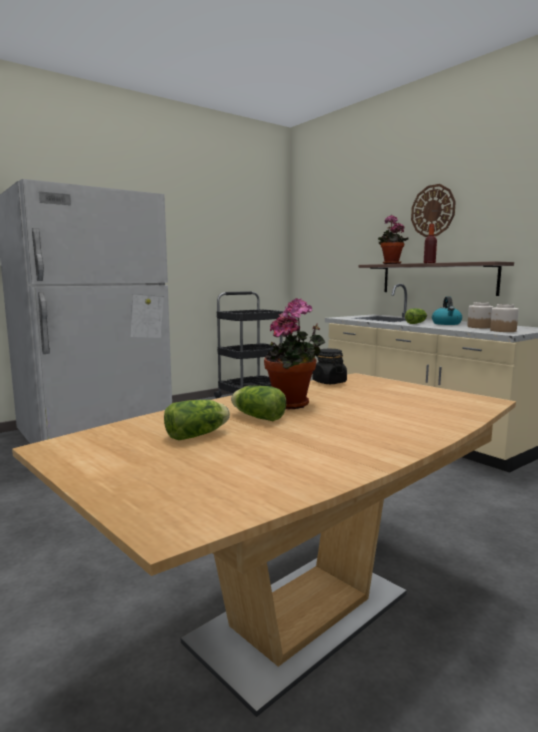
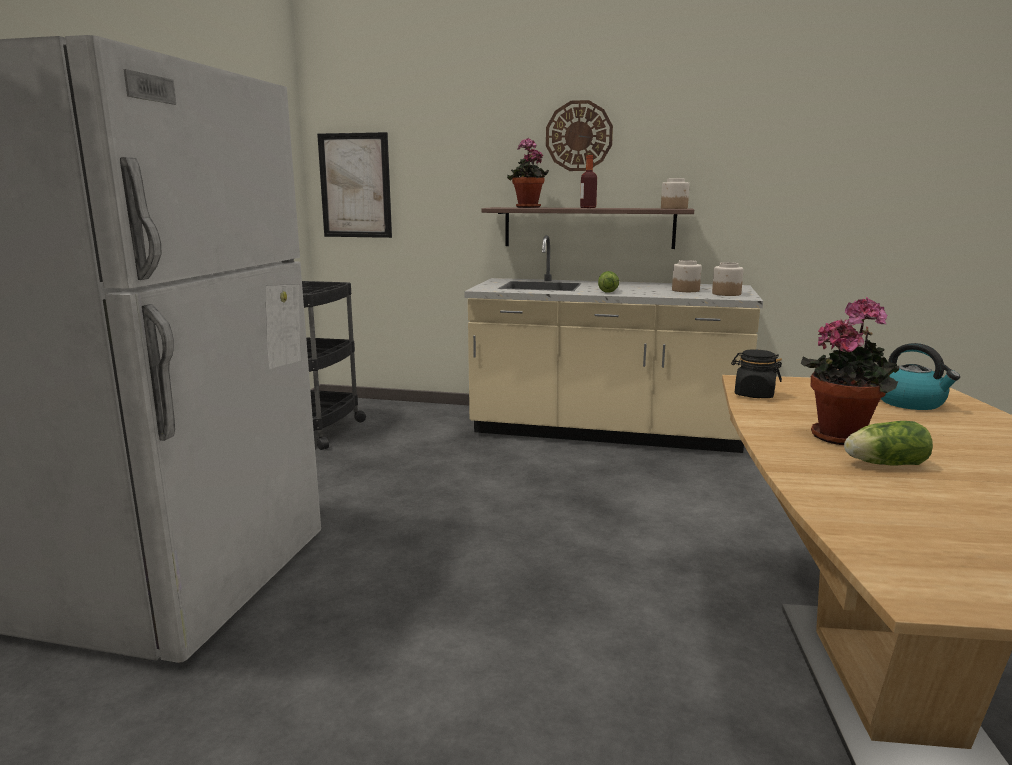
camera: 40 degrees left, 5 degrees up
lettuce [164,400,230,441] -> none
kettle [432,296,462,325] -> kettle moved to [881,343,960,410]
none -> picture [317,132,392,238]
none -> jar [661,178,689,209]

